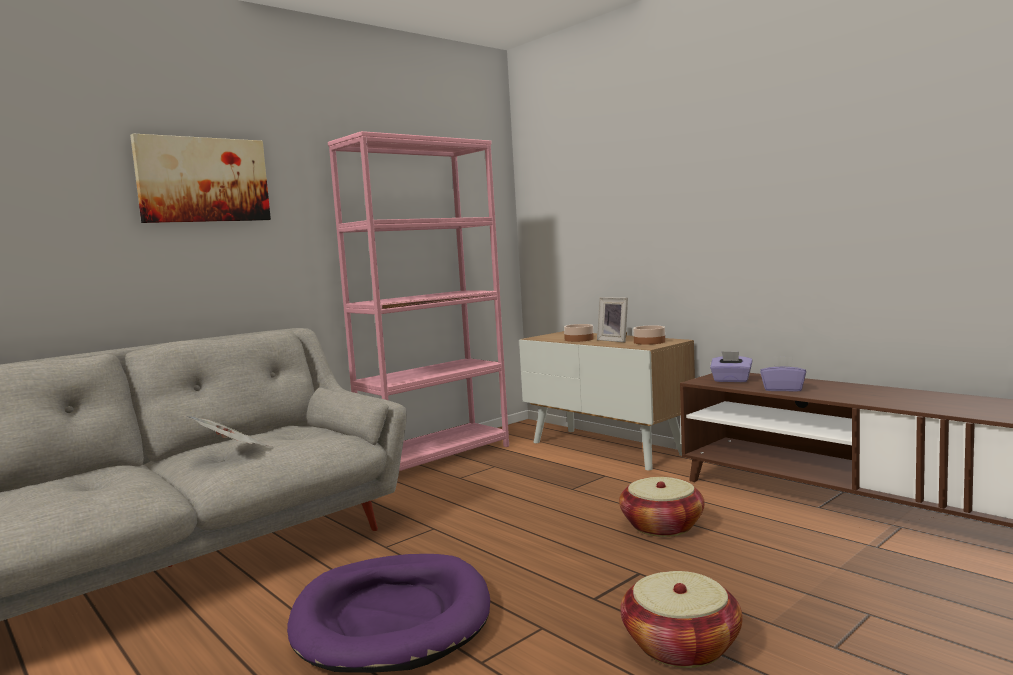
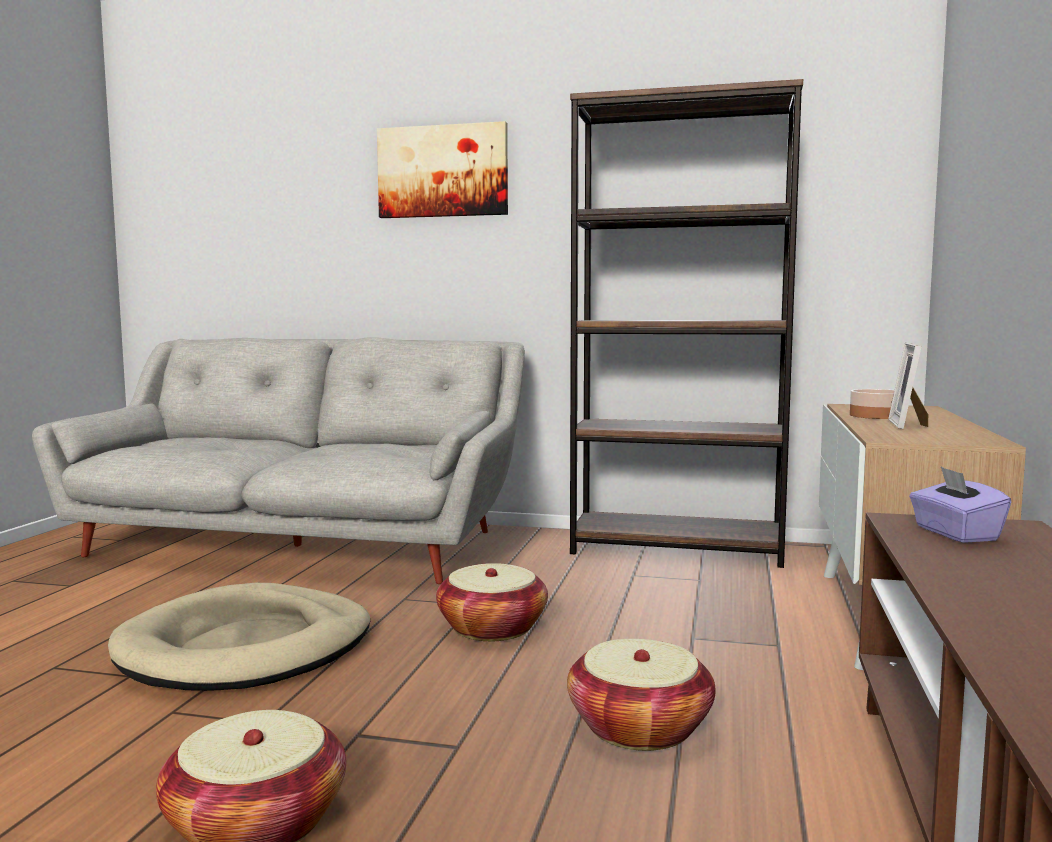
camera: 55 degrees right, 0 degrees up
newspaper [185,416,270,446] -> none
purple dog bed [287,554,490,673] -> beige dog bed [108,583,370,691]
pink bookcase [328,131,509,471] -> brown bookcase [570,79,803,568]
bowl [633,325,665,345] -> none
purple tissue box [760,356,806,392] -> none
none -> basket [436,563,548,641]

